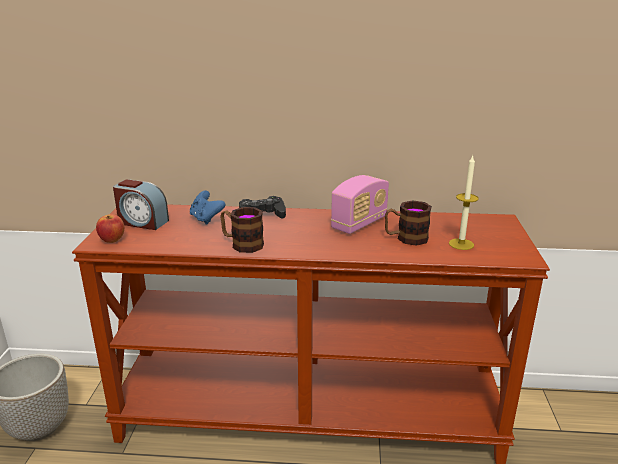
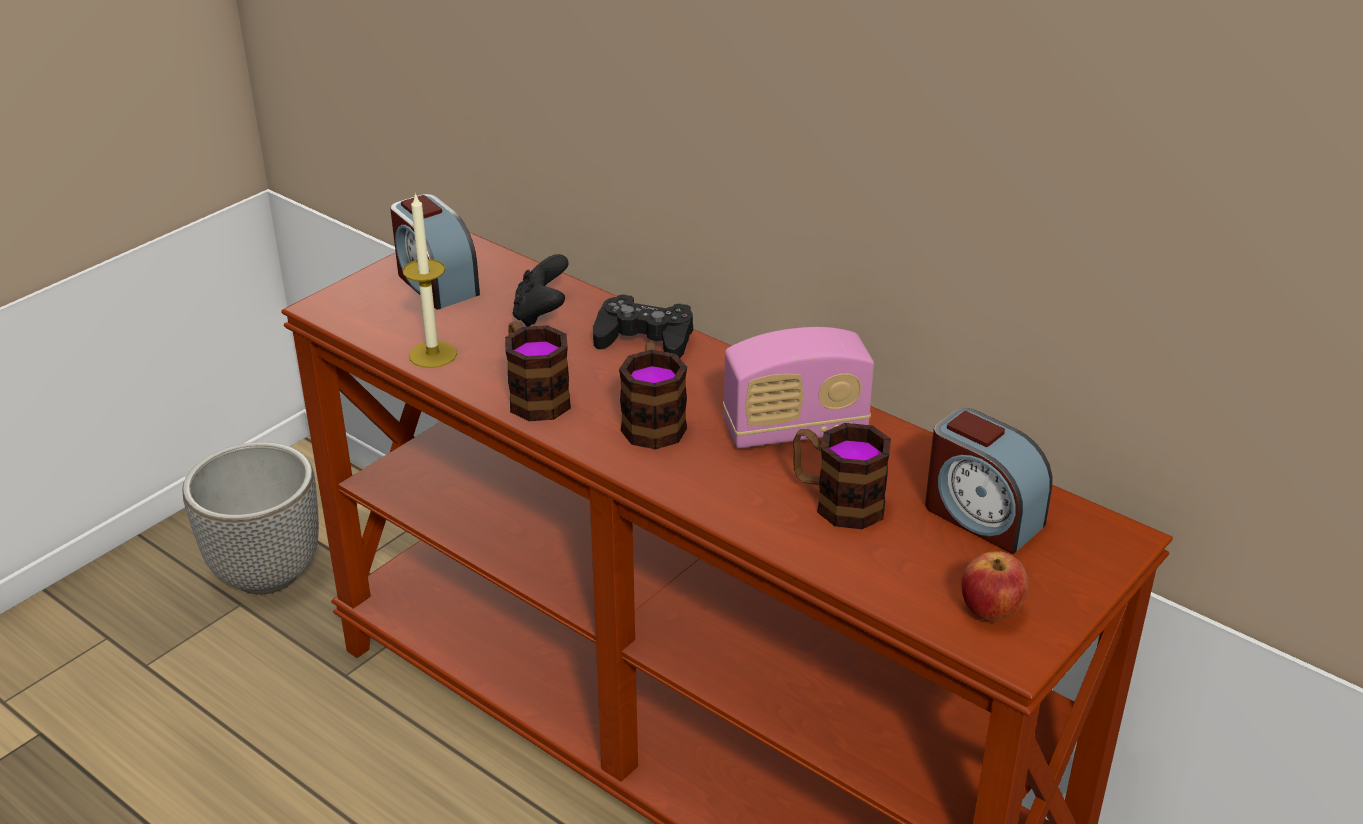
camera: 35 degrees right, 10 degrees up
apple [96,214,124,243] -> apple moved to [961,551,1029,622]
blue game controller [190,190,225,225] -> black game controller [513,254,569,327]
candle [449,156,479,250] -> candle moved to [402,192,457,368]
none -> mug [619,342,687,449]
none -> alarm clock [925,408,1053,554]

